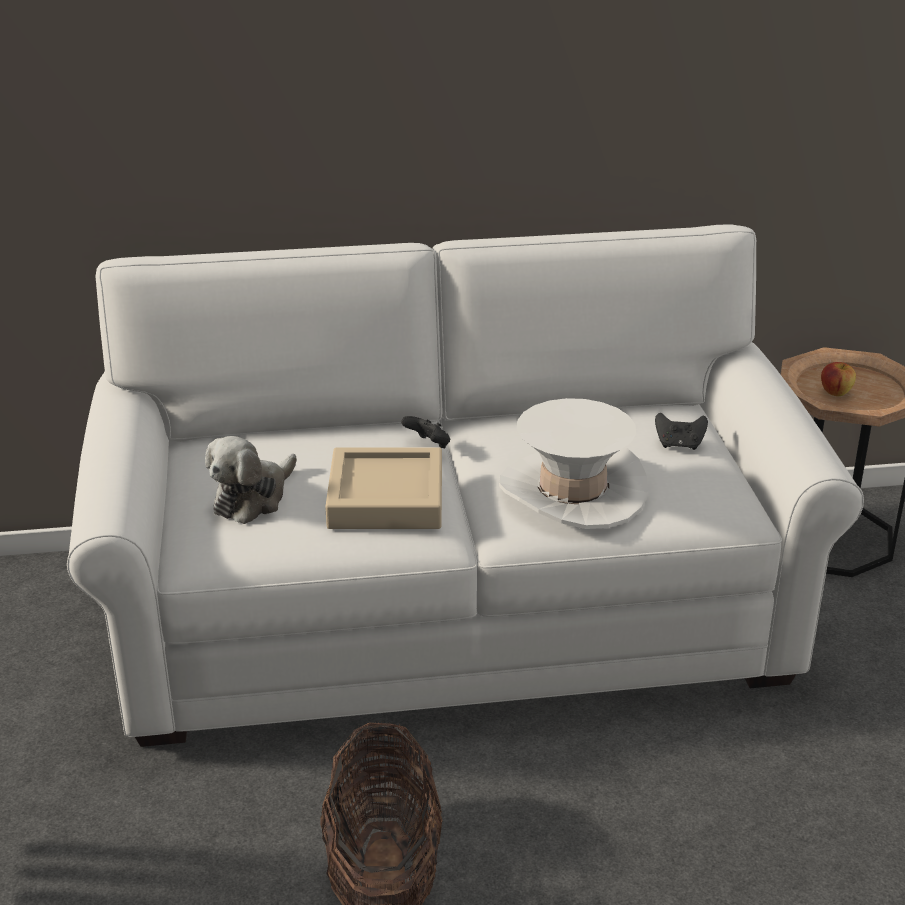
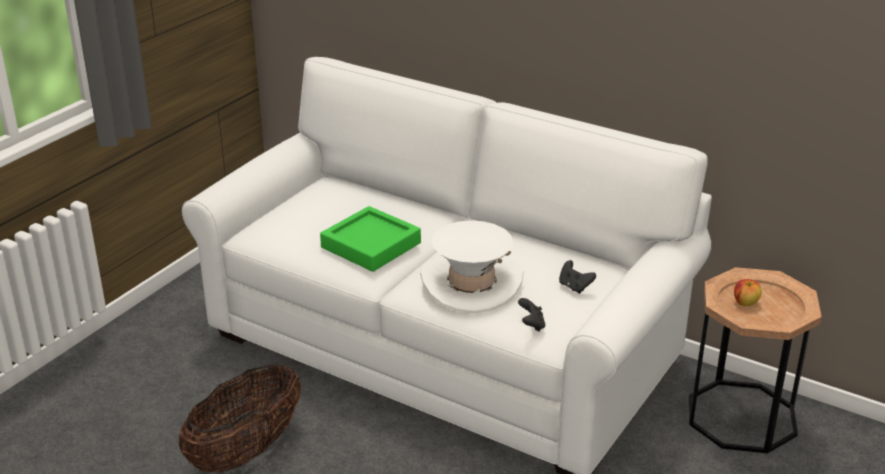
camera: 40 degrees right, 0 degrees up
plush toy [205,436,297,524] -> none
beige tray [325,447,442,529] -> green tray [320,206,421,272]
black game controller [401,416,450,448] -> black game controller moved to [518,298,545,332]

